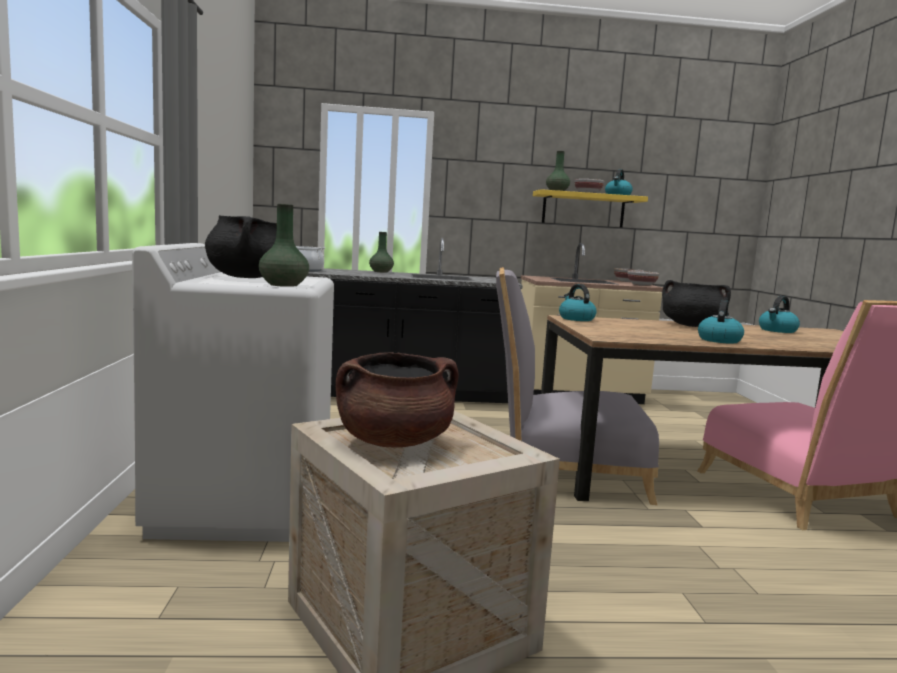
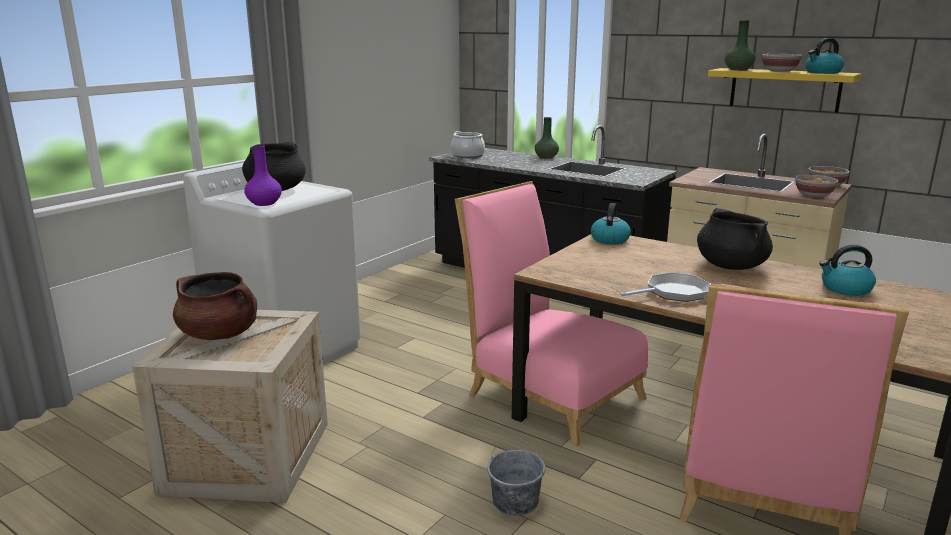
camera: 40 degrees right, 10 degrees up
green vase [259,204,309,287] -> purple vase [244,145,282,206]
grey chair [496,267,659,505] -> pink chair [455,181,648,446]
kettle [698,300,744,344] -> frying pan [621,273,711,302]
none -> grey bucket [487,437,546,516]

